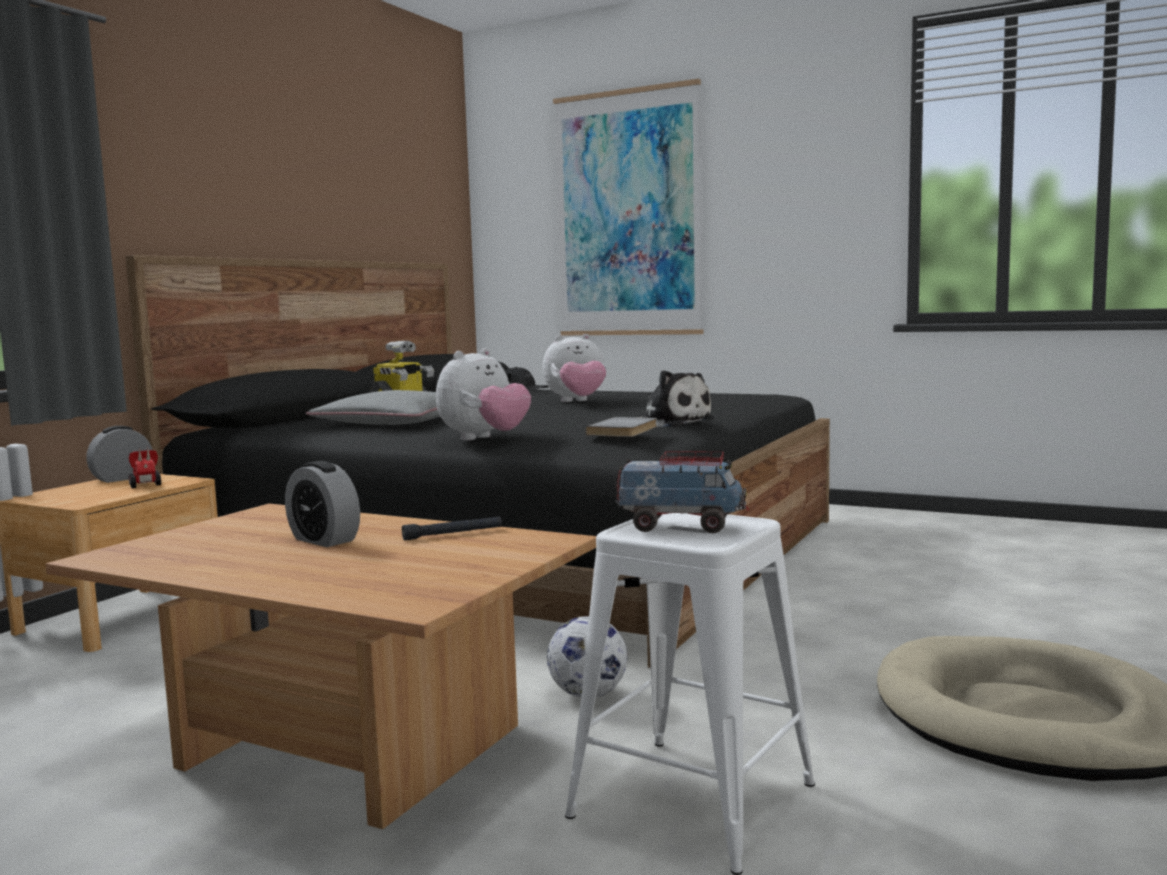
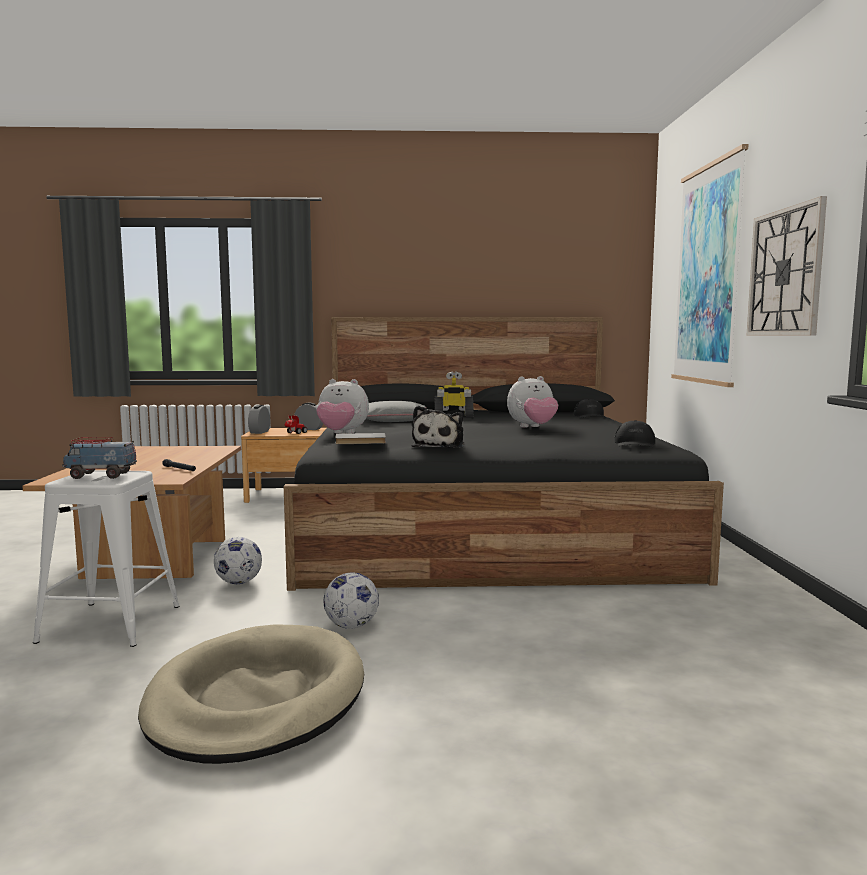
camera: 60 degrees right, 0 degrees up
alarm clock [285,461,360,547] -> alarm clock moved to [248,405,270,434]
plush toy [542,334,606,402] -> plush toy turned 60 degrees counterclockwise [507,376,558,428]
toy truck [616,451,749,533] -> toy truck turned 105 degrees clockwise [62,437,137,479]
none -> football [323,572,379,629]
none -> black cap [614,420,656,447]
none -> wall clock [747,196,827,336]

